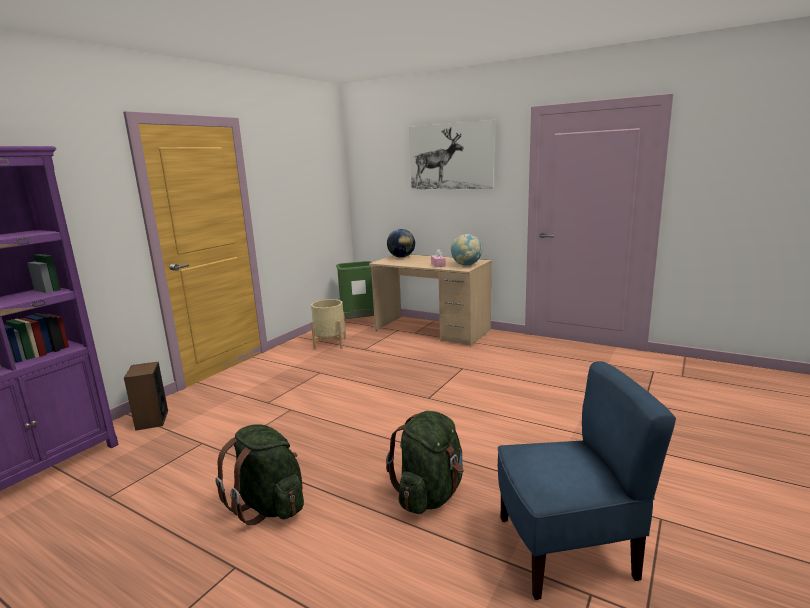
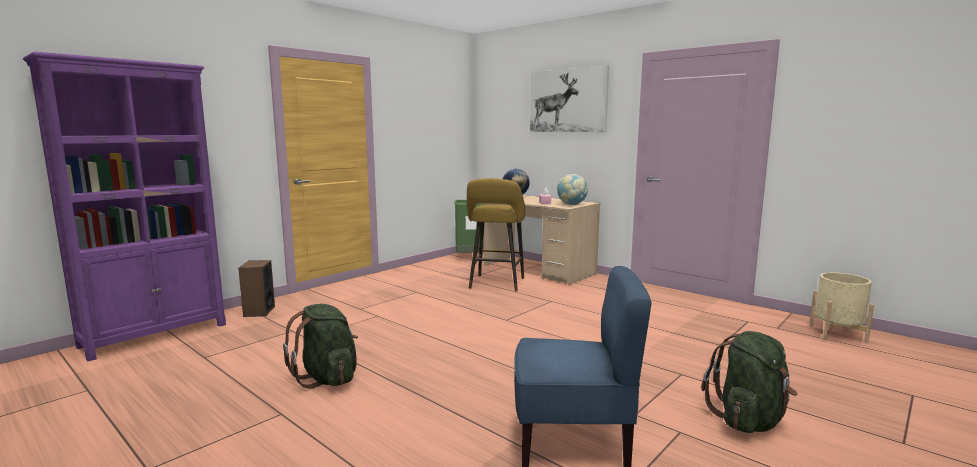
camera: 10 degrees right, 5 degrees down
beige planter [311,299,346,350] -> beige planter moved to [809,272,874,343]
green backpack [386,411,463,514] -> green backpack moved to [702,331,798,433]
none -> yellow stool [467,178,525,291]

